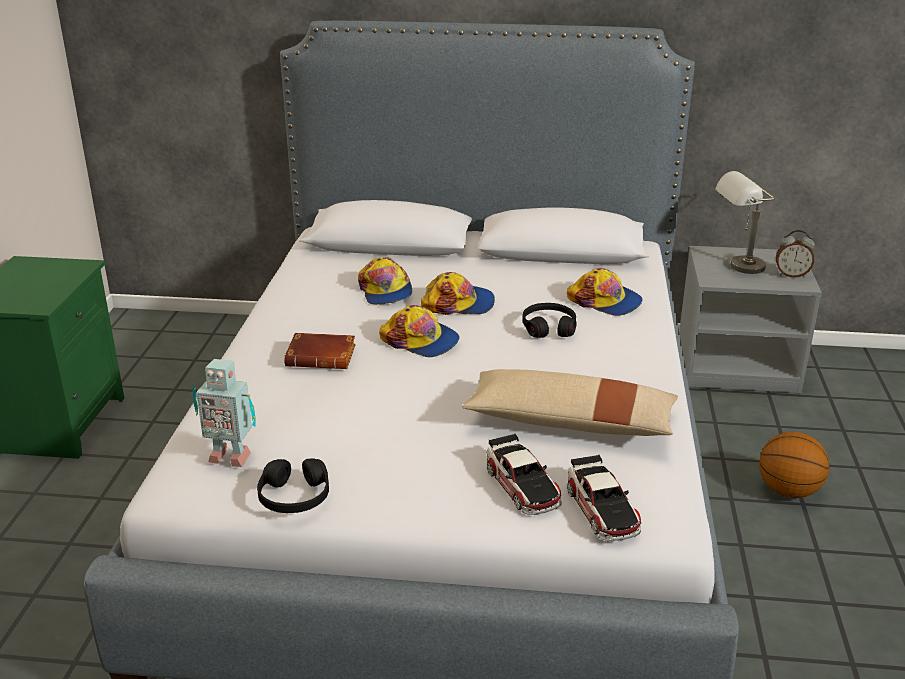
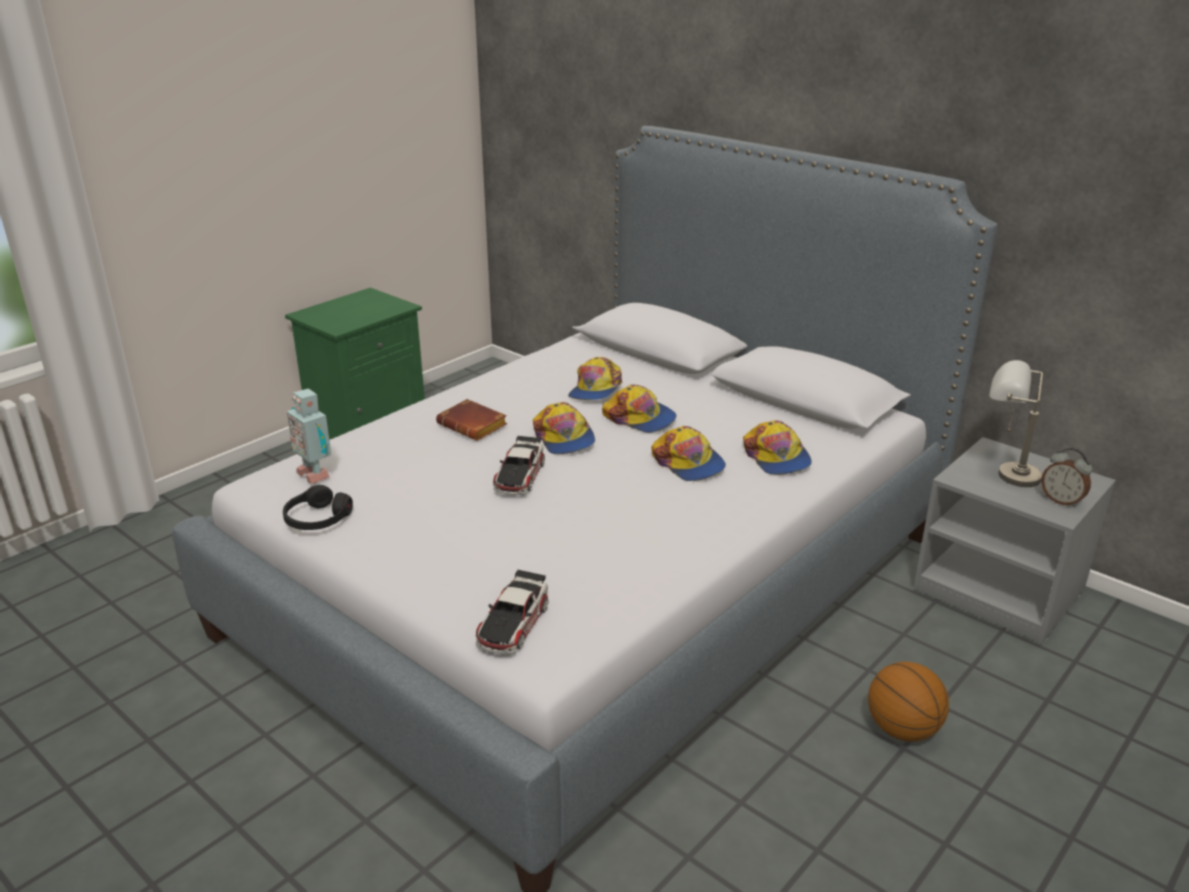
camera: 35 degrees right, 0 degrees up
beige pillow [462,369,678,436] -> none
toy car [486,434,562,515] -> toy car moved to [493,436,545,495]
black headphones [522,303,577,338] -> cap [651,426,726,481]

